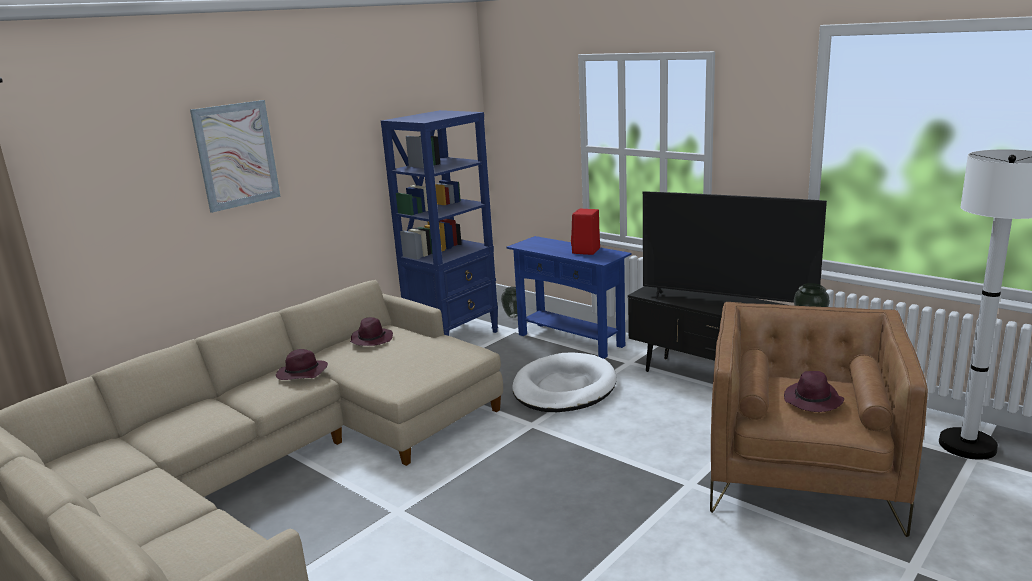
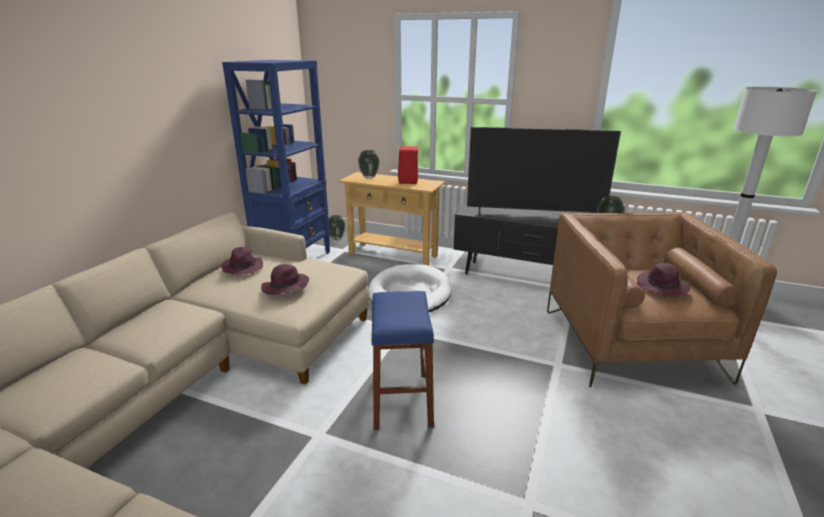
camera: 20 degrees left, 5 degrees up
picture [190,100,281,213] -> none
purple hat [276,349,328,380] -> purple hat moved to [261,264,309,295]
blue console table [507,236,632,359] -> beige console table [339,172,445,266]
none -> vase [358,150,380,179]
none -> blue stool [371,291,434,430]

